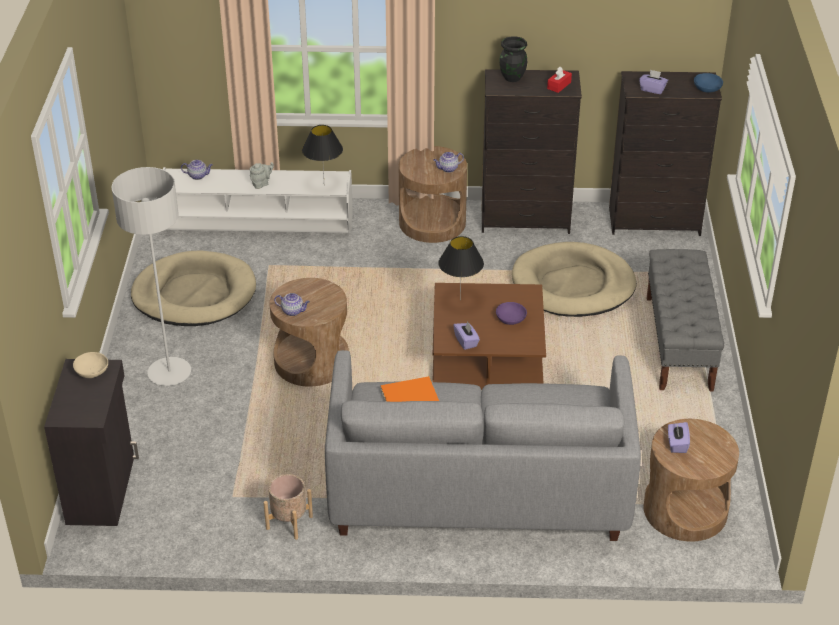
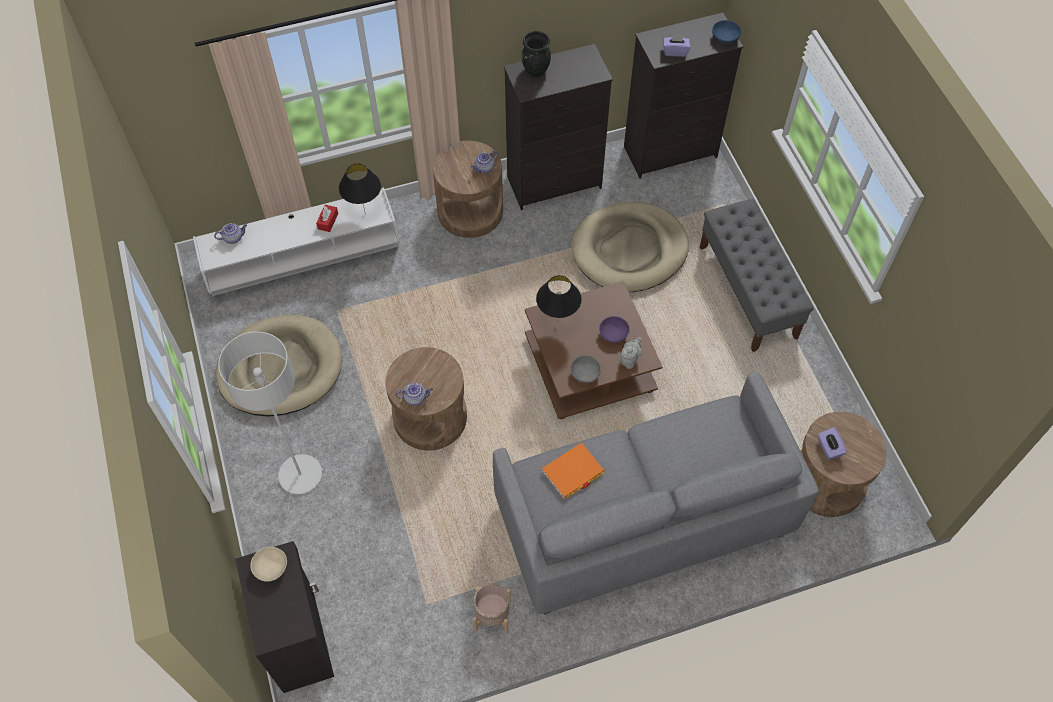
camera: 20 degrees left, 20 degrees up
grey teapot [249,162,274,189] -> grey teapot moved to [620,337,642,369]
purple tissue box [453,321,480,350] -> grey bowl [570,355,601,383]
red tissue box [547,67,572,93] -> red tissue box moved to [316,205,338,232]

